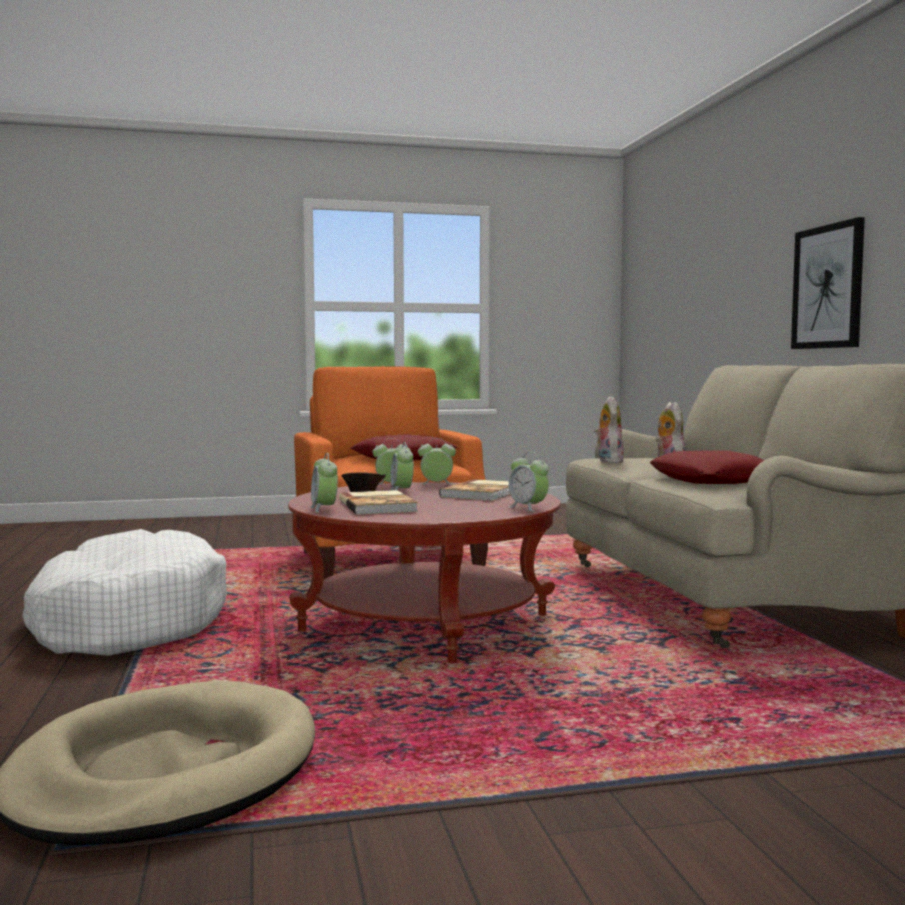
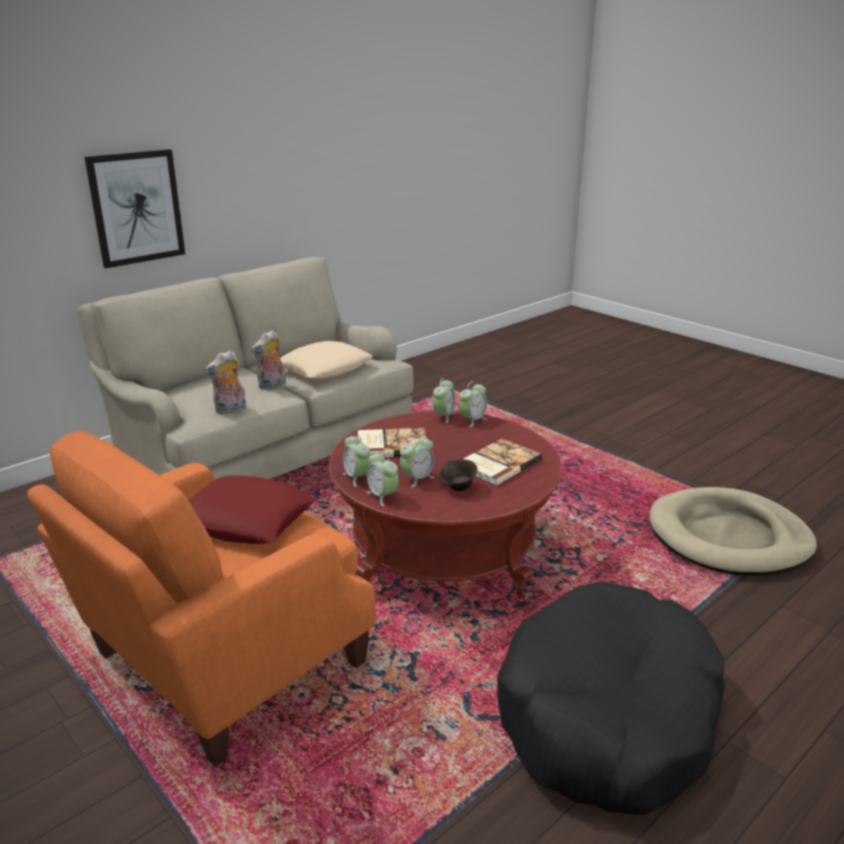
camera: 120 degrees left, 20 degrees up
white dog bed [22,529,227,656] -> black dog bed [497,581,725,815]
alarm clock [311,453,338,513] -> alarm clock moved to [459,381,487,427]
red pillow [650,450,764,484] -> beige pillow [280,341,372,379]

